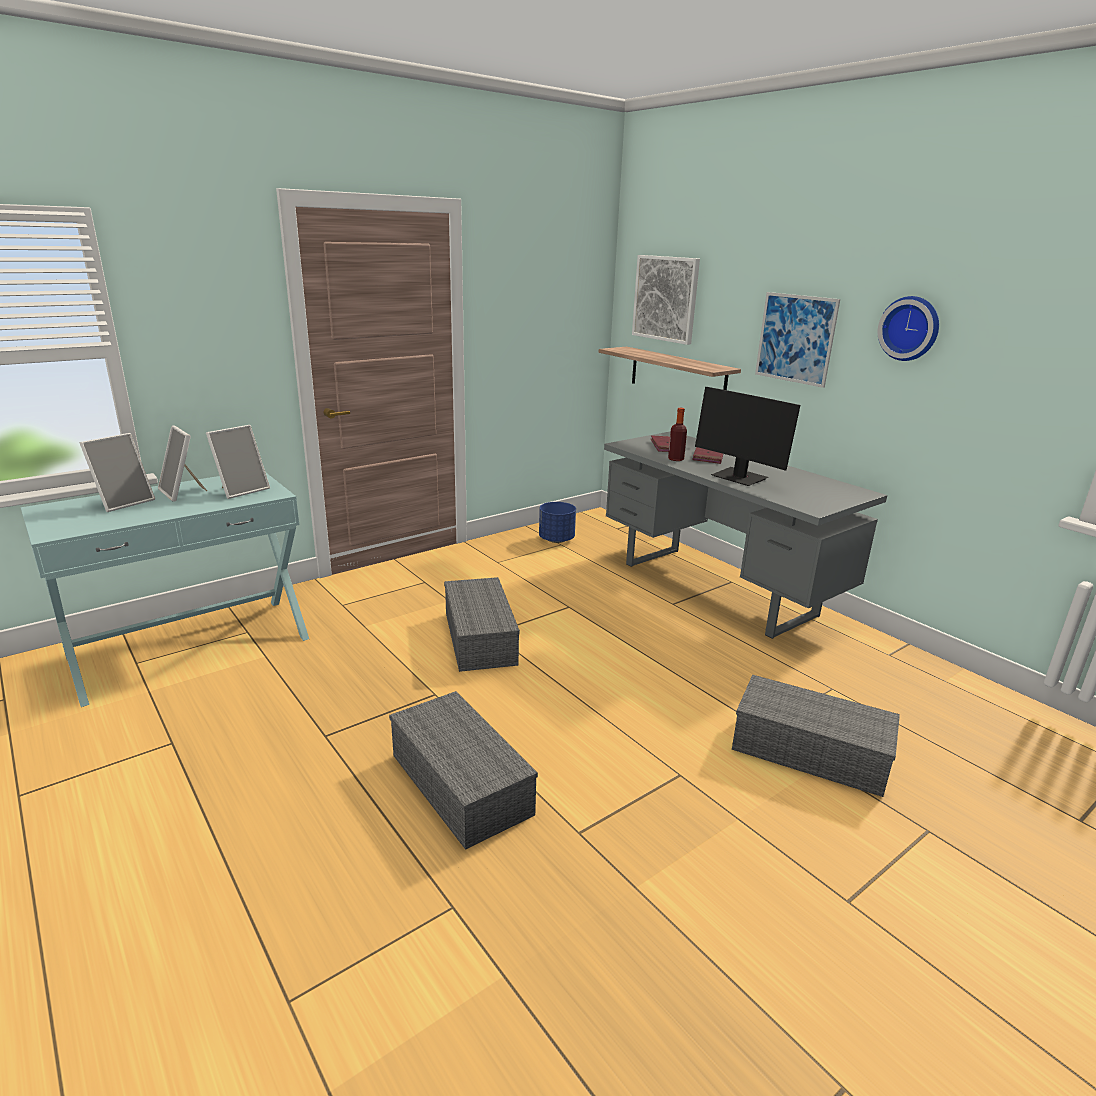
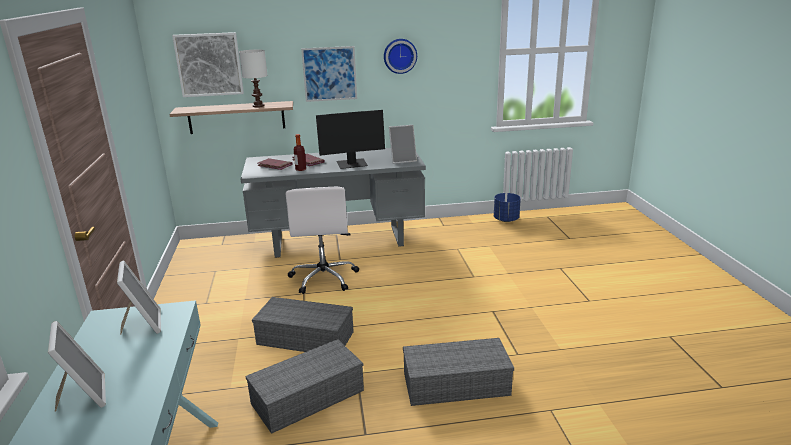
camera: 60 degrees left, 0 degrees up
picture frame [158,425,207,502] -> picture frame moved to [389,125,417,164]
blue planter [539,502,576,543] -> blue planter moved to [494,193,521,222]
grey storage box [732,675,900,797] -> grey storage box moved to [246,339,364,434]
none -> white table lamp [239,50,268,107]
none -> white office chair [286,187,359,294]

